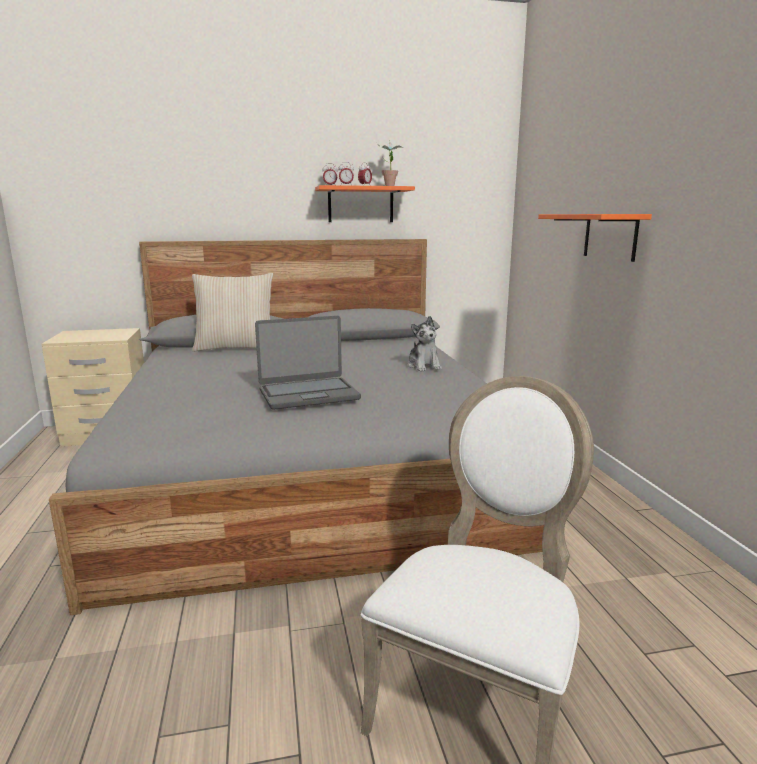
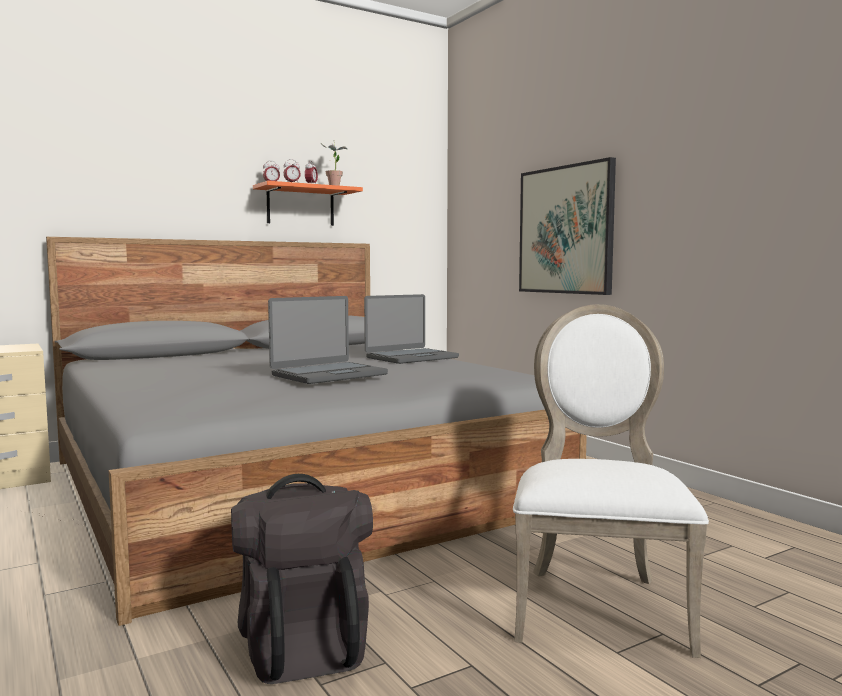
camera: 20 degrees left, 10 degrees down
beige pillow [192,273,273,352] -> none
plush toy [407,316,442,372] -> laptop [364,294,459,364]
orange shelf [538,214,652,262] -> picture [519,157,616,295]
none -> black backpack [231,474,373,684]

